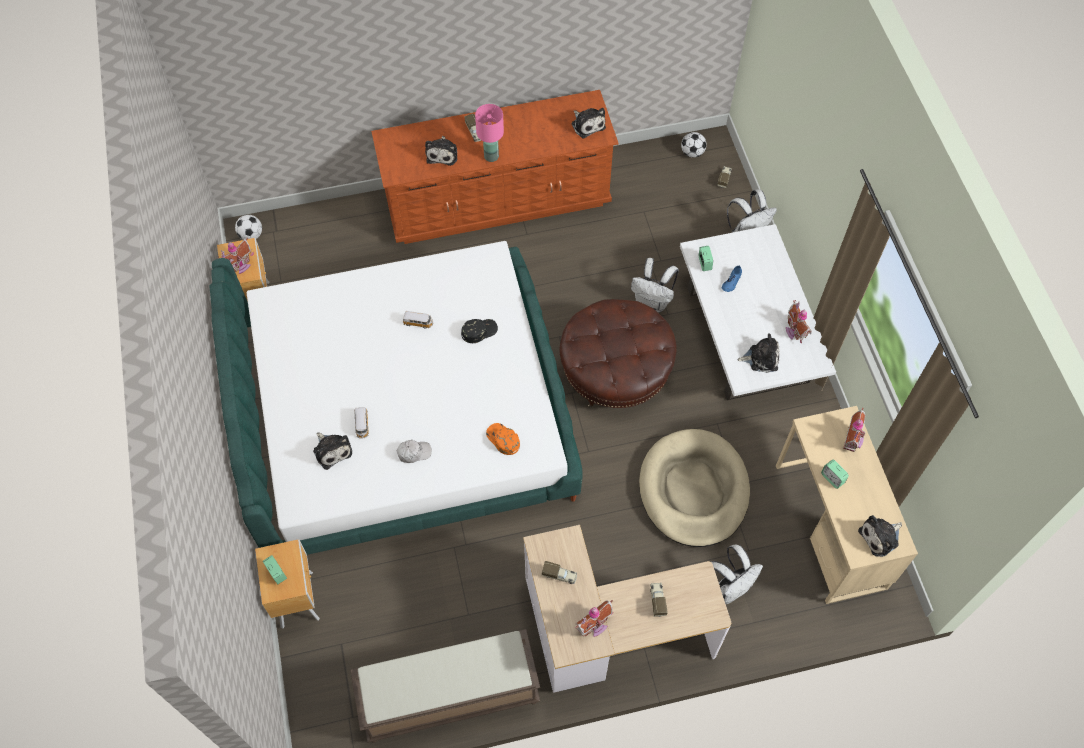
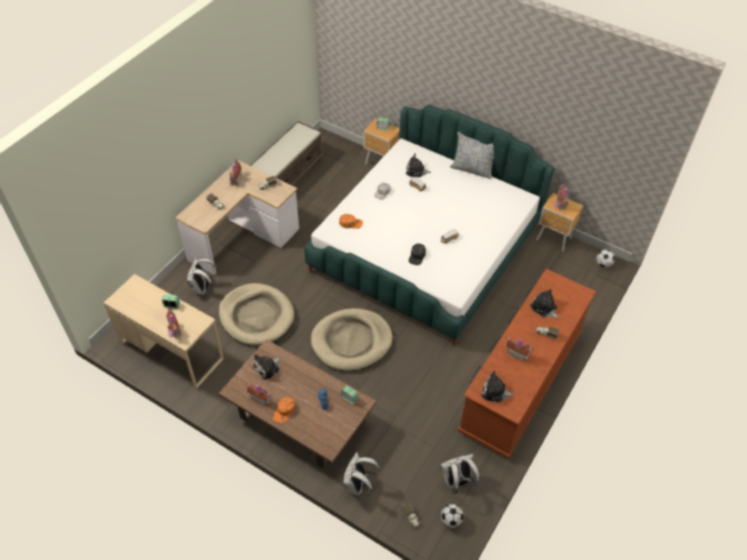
camera: 135 degrees right, 10 degrees down
pink table lamp [475,104,504,162] -> none
brown ottoman [559,299,677,408] -> beige dog bed [311,308,393,371]
white backpack [631,258,679,313] -> white backpack moved to [440,454,479,494]
white coffee table [680,224,836,400] -> brown coffee table [219,339,376,468]
plush toy [858,515,902,557] -> none
none -> orange cap [273,397,295,423]
none -> pillow [450,132,494,179]
none -> toy house [506,337,534,362]

